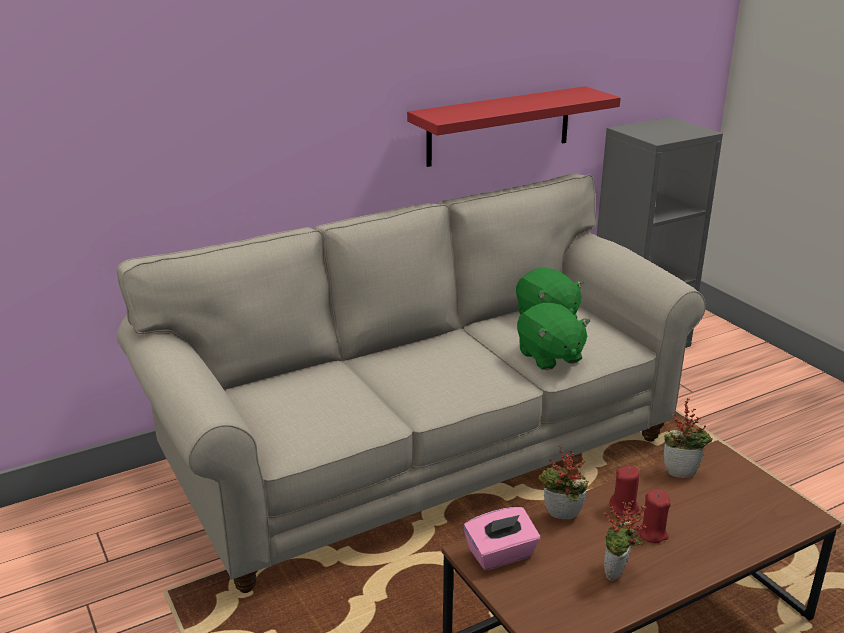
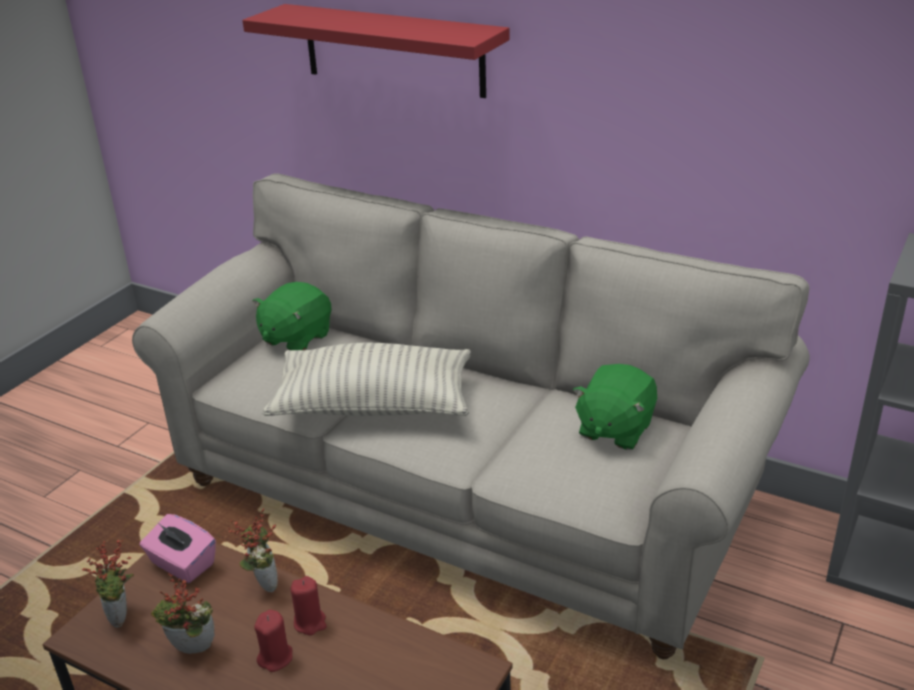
camera: 60 degrees right, 5 degrees up
red shelf [407,86,621,167] -> red shelf moved to [242,4,510,98]
green plush toy [517,303,590,370] -> green plush toy moved to [252,282,331,350]
potted plant [664,398,713,478] -> potted plant moved to [82,538,134,628]
none -> pillow [263,343,471,416]

